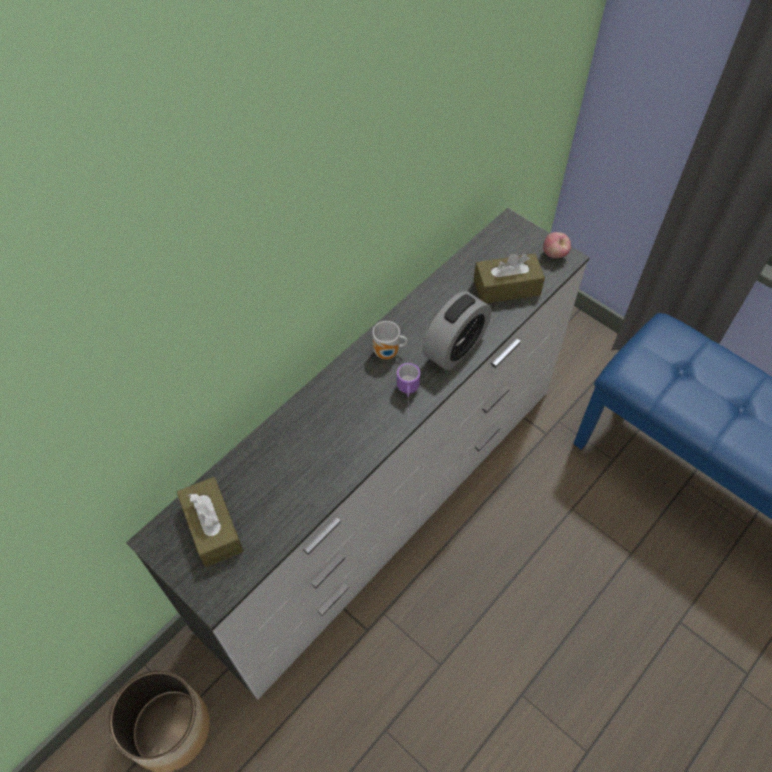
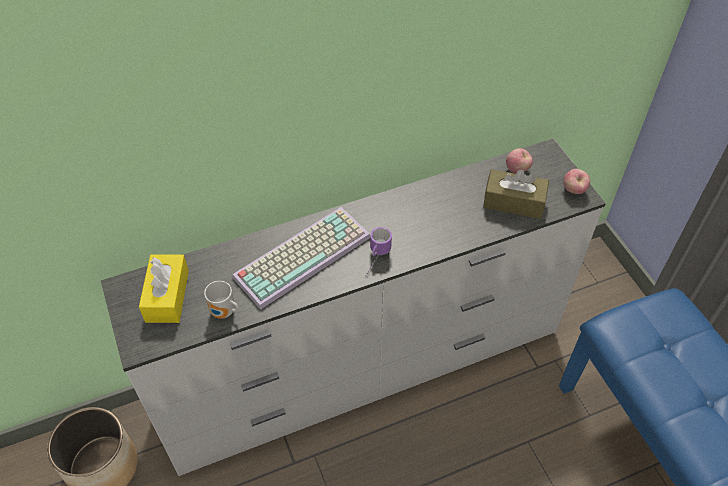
camera: 25 degrees right, 5 degrees down
brown tissue box [177,477,243,567] -> yellow tissue box [139,254,189,323]
mug [373,321,408,359] -> mug moved to [204,281,239,319]
alarm clock [423,291,491,370] -> none
none -> keyboard [232,207,370,310]
none -> apple [506,148,533,173]

